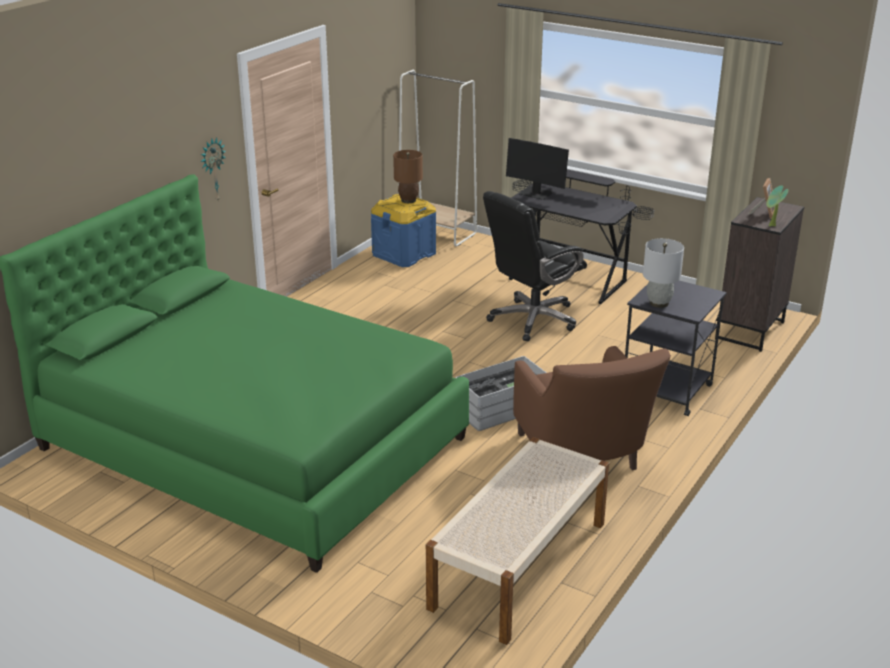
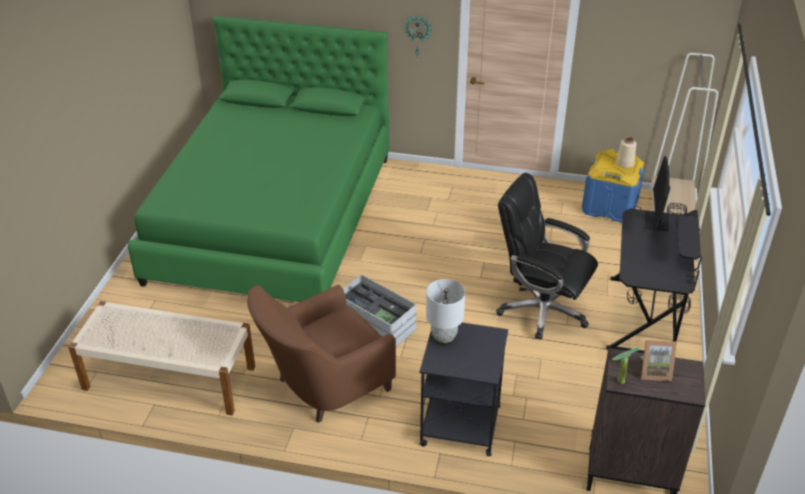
camera: 70 degrees right, 10 degrees up
brown table lamp [393,150,423,203] -> beige vase [616,136,637,168]

